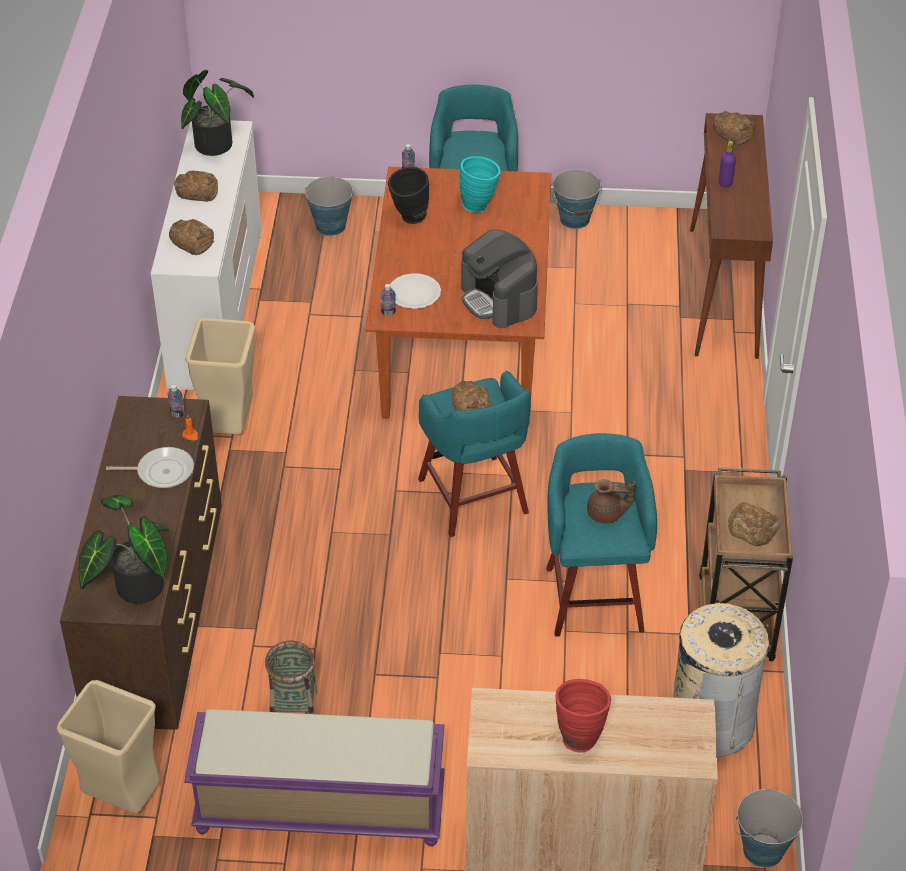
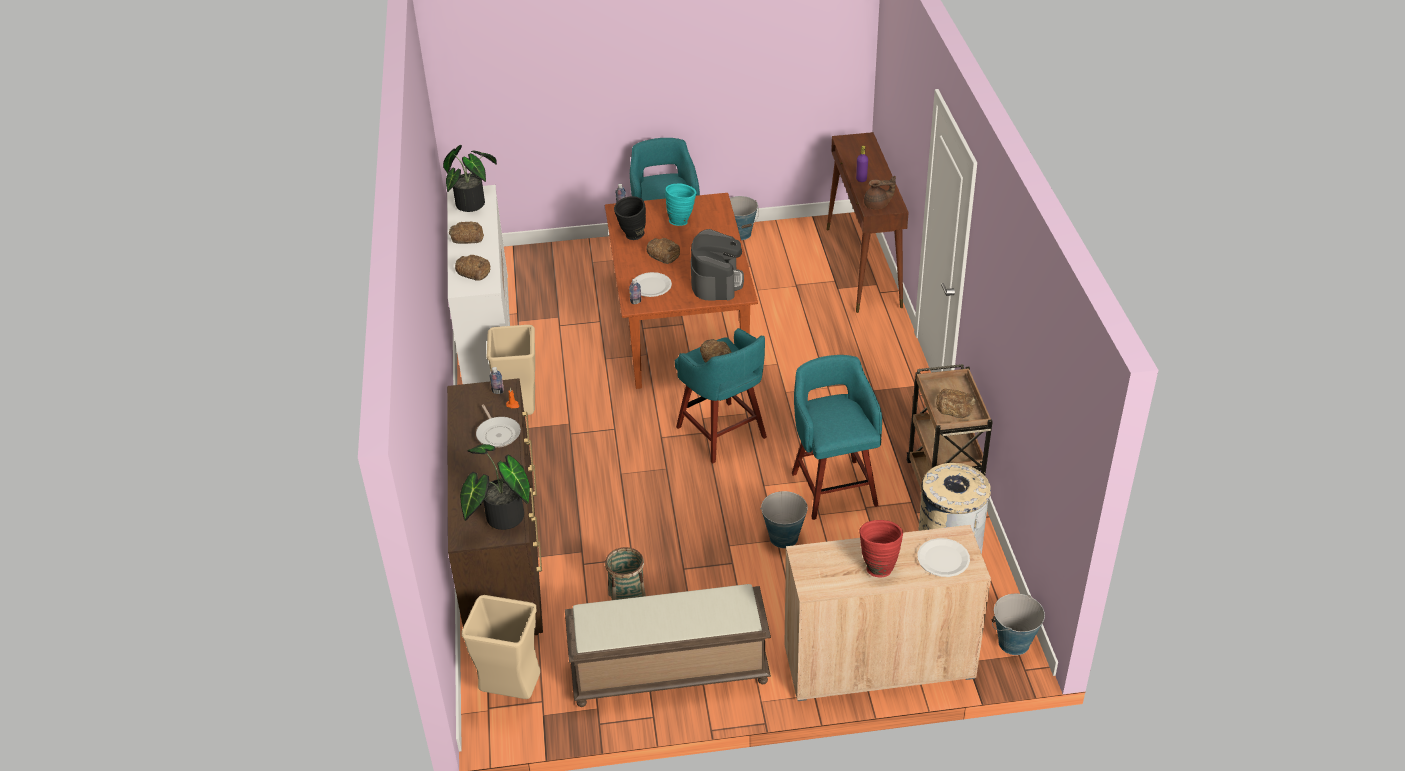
camera: 10 degrees left, 5 degrees down
frying pan [106,447,194,488] -> frying pan turned 75 degrees clockwise [476,404,521,448]
purple bench [184,709,445,846] -> brown bench [565,584,771,707]
bucket [305,176,354,236] -> bucket moved to [760,491,808,548]
coffee machine [461,230,538,328] -> coffee machine turned 135 degrees counterclockwise [691,229,744,300]
brown teapot [587,479,635,524] -> brown teapot moved to [864,176,896,209]
bread [713,111,755,146] -> bread moved to [647,238,680,264]
none -> white plate [917,538,970,577]

